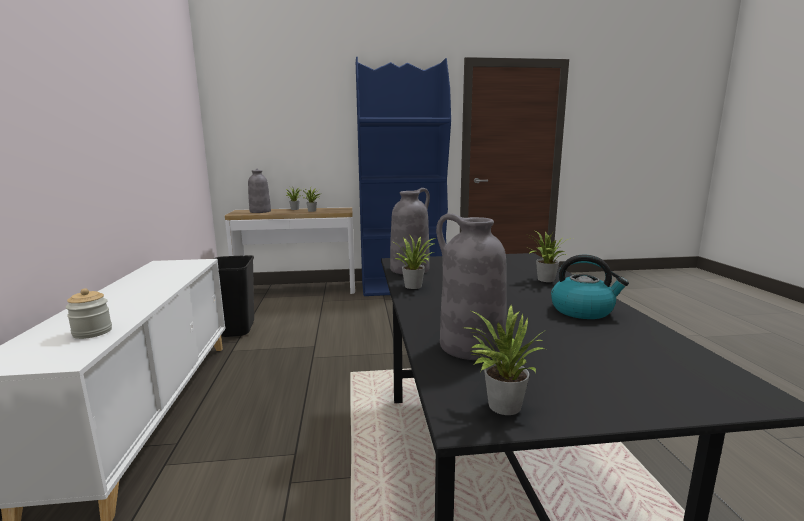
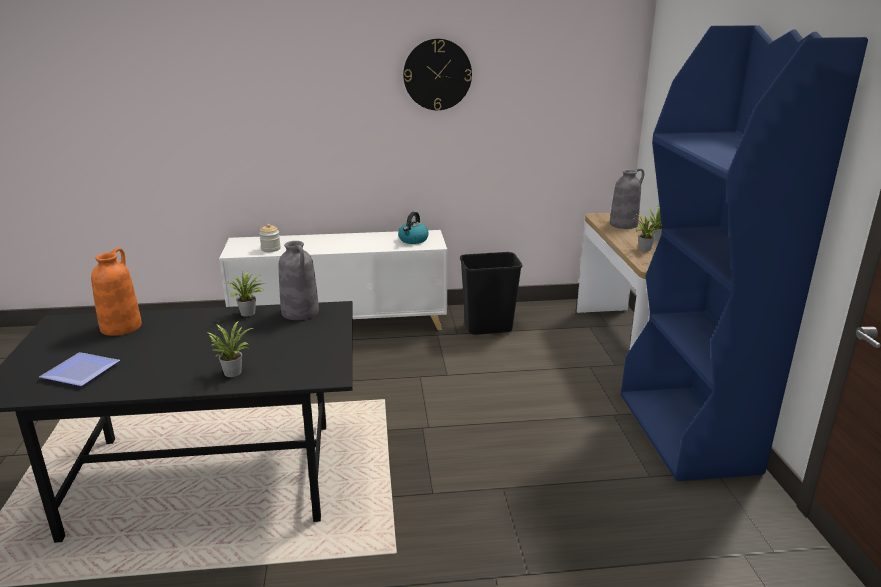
camera: 90 degrees right, 10 degrees up
grey vase [436,213,507,360] -> orange vase [91,247,142,336]
potted plant [465,305,546,415] -> none
kettle [551,255,629,319] -> kettle moved to [398,212,429,244]
none -> plate [39,352,120,386]
none -> wall clock [403,39,472,110]

